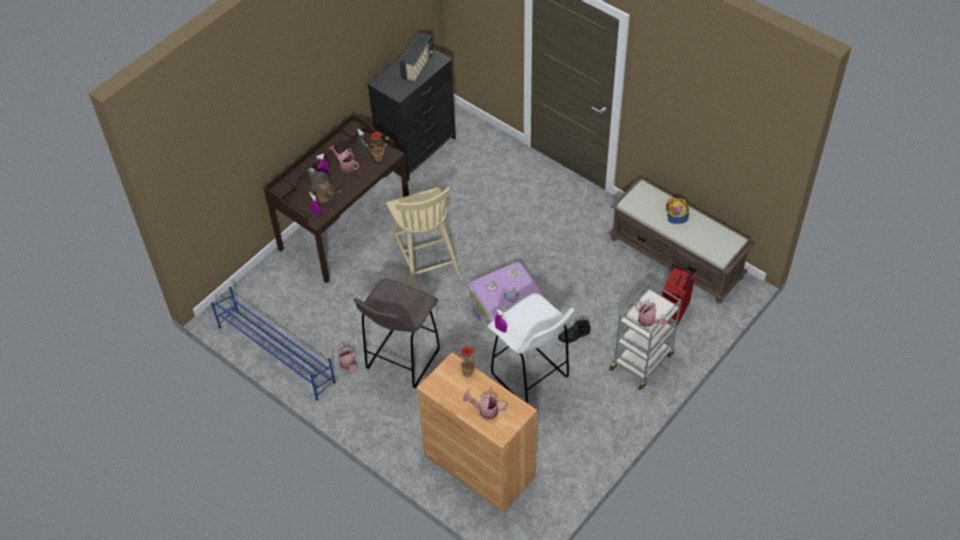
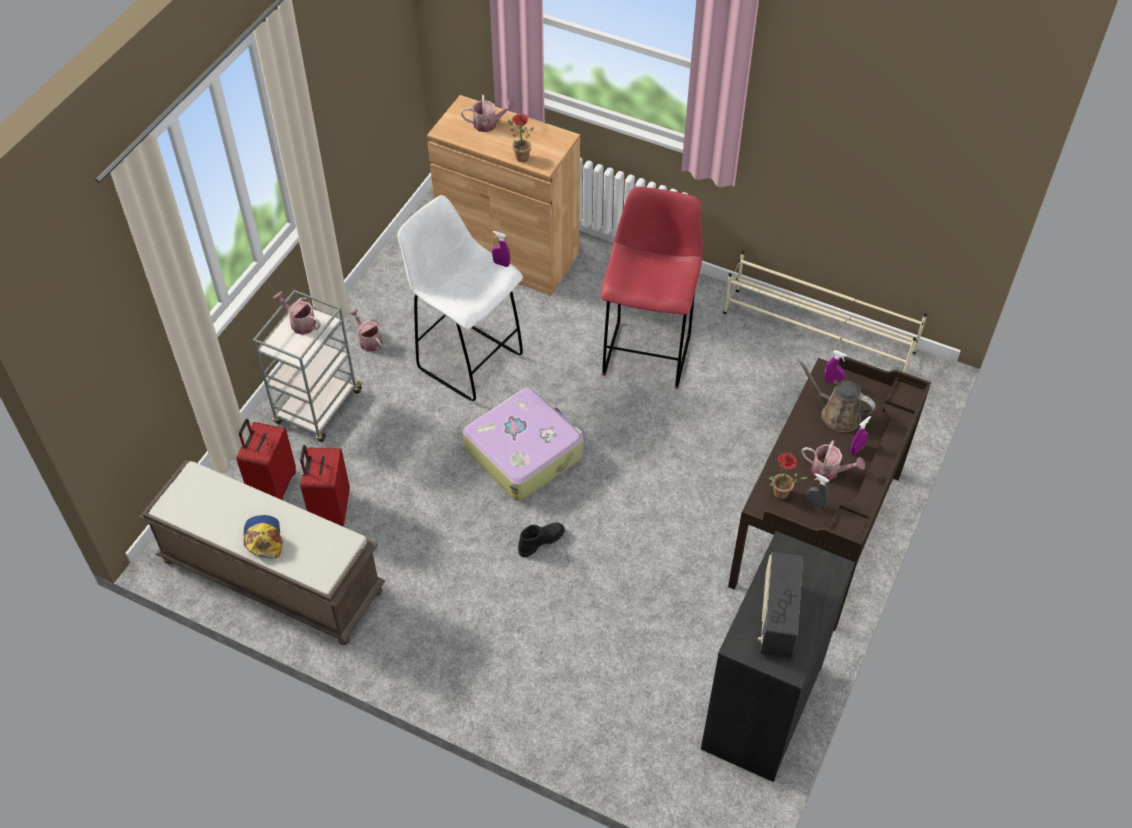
camera: 165 degrees right, 0 degrees up
blue shoe rack [211,287,336,400] -> beige shoe rack [723,251,927,373]
watering can [337,344,357,372] -> watering can moved to [349,309,382,352]
grey stool [354,278,440,389] -> red stool [601,187,703,389]
beige chair [386,187,461,289] -> none
black boot [558,320,590,343] -> black boot moved to [518,522,565,557]
none -> red suitcase [300,445,350,526]

